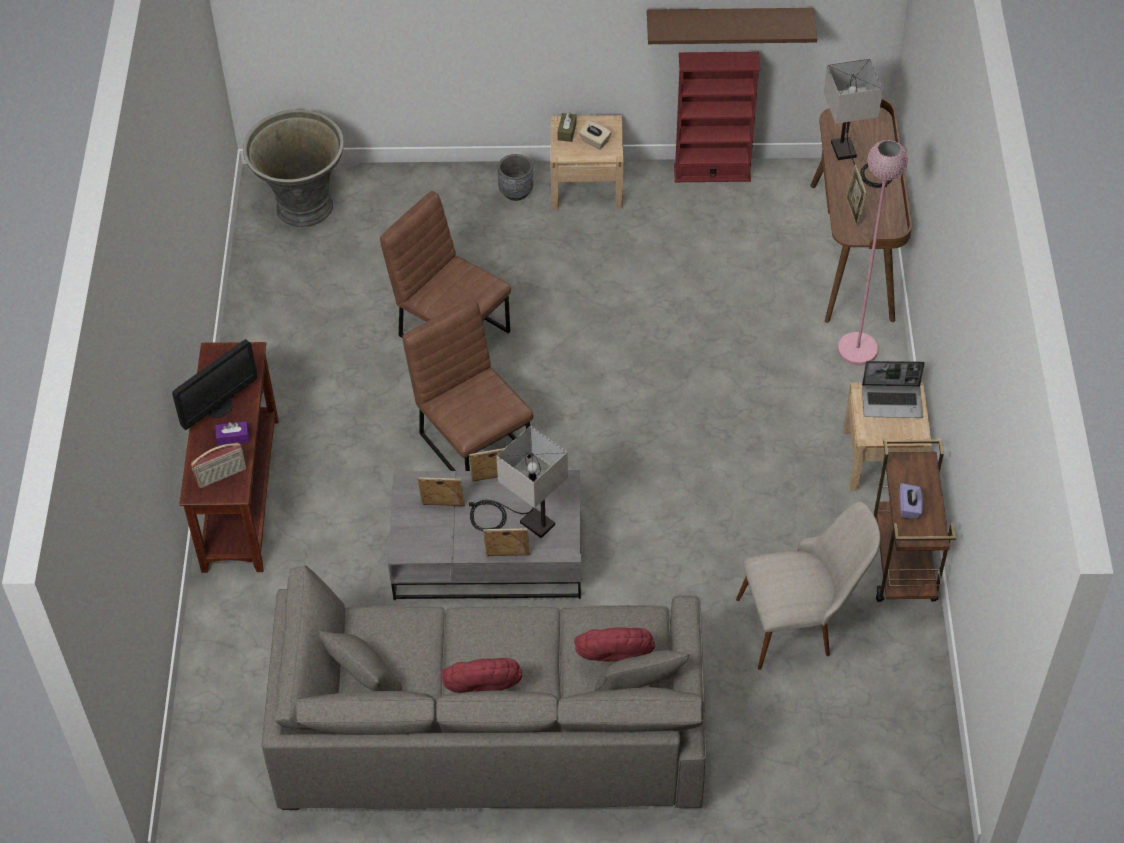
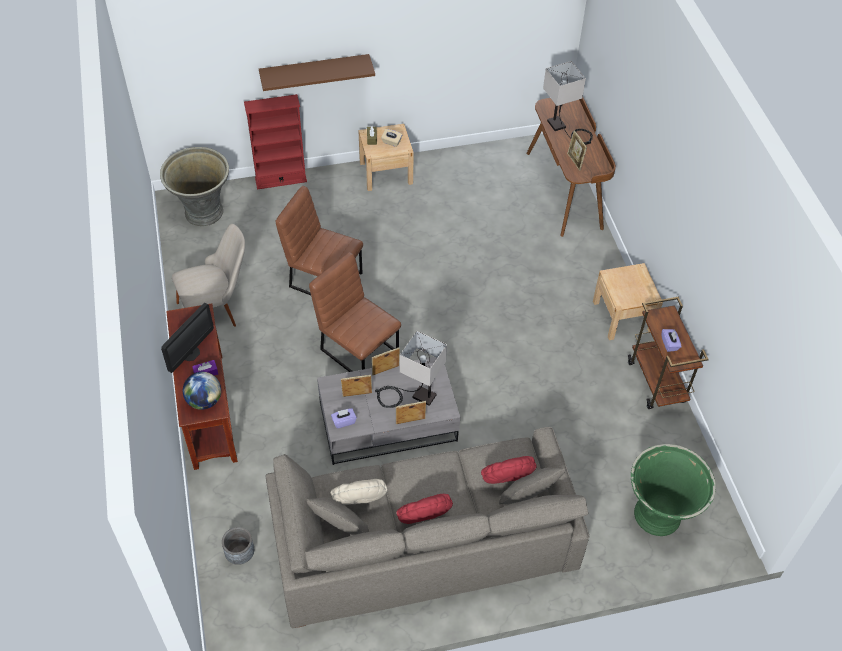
camera: 15 degrees left, 0 degrees up
radio [191,442,246,488] -> globe [183,372,221,410]
grey planter [498,154,533,201] -> grey planter moved to [222,527,254,565]
brown shelf [647,8,817,44] -> brown shelf moved to [259,54,375,91]
red bookcase [674,52,760,182] -> red bookcase moved to [244,94,307,190]
beige chair [736,501,880,670] -> beige chair moved to [172,224,245,327]
pink floor lamp [838,140,908,365] -> none
laptop [862,361,925,418] -> none
none -> purple tissue box [331,408,357,429]
none -> beige pillow [331,479,388,505]
none -> green planter [631,444,716,536]

